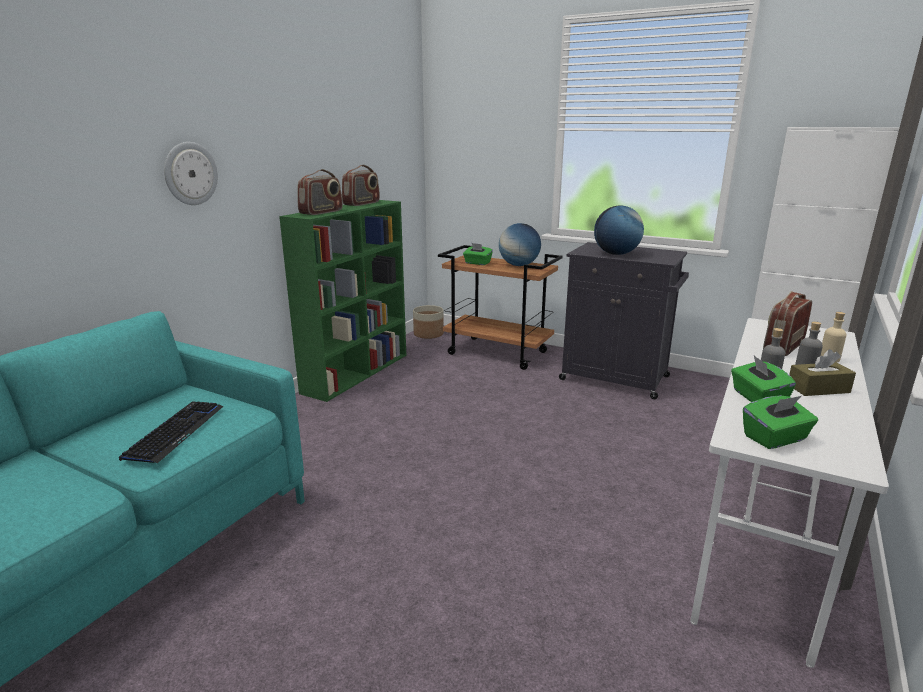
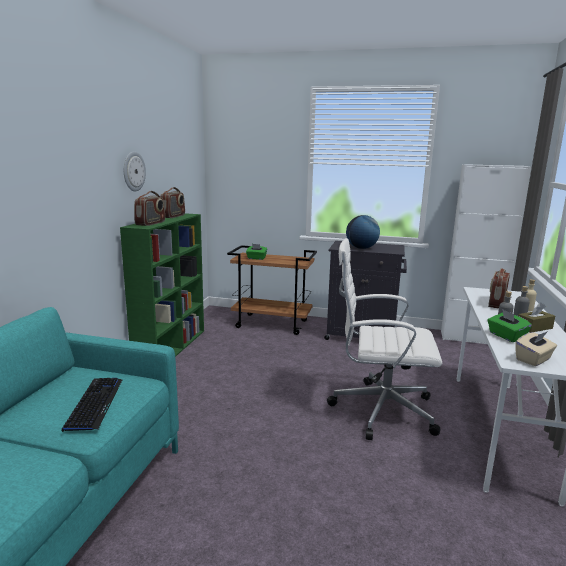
camera: 15 degrees left, 5 degrees down
wall clock [164,142,218,205] -> wall clock moved to [124,151,146,191]
planter [413,305,444,339] -> none
globe [499,223,541,266] -> none
green tissue box [743,395,818,449] -> beige tissue box [516,331,557,366]
none -> white office chair [327,238,442,440]

